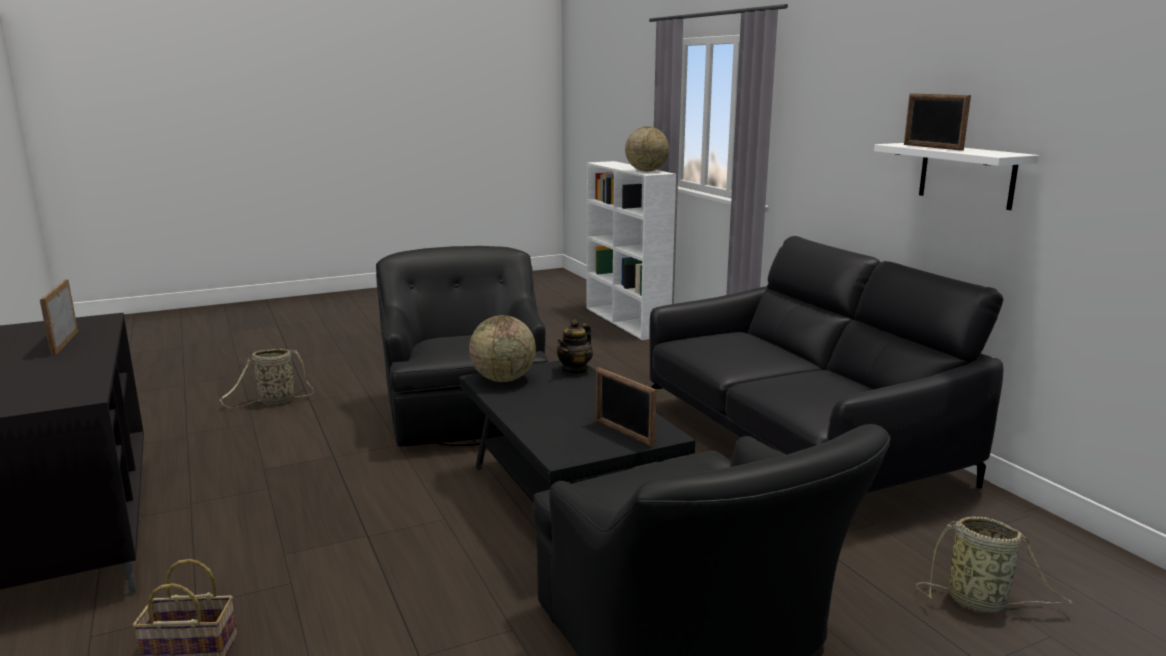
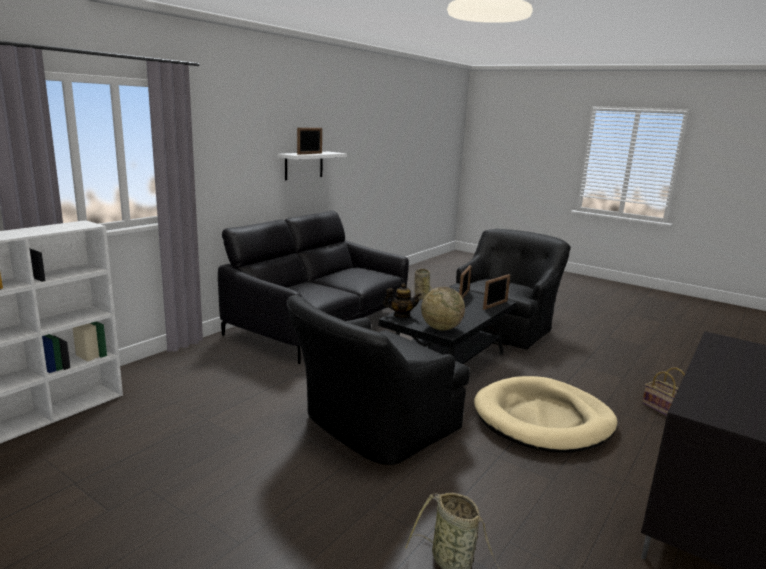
camera: 120 degrees left, 0 degrees up
picture frame [40,280,78,356] -> picture frame moved to [483,274,510,310]
globe [625,126,669,171] -> none
none -> beige dog bed [474,376,618,453]

